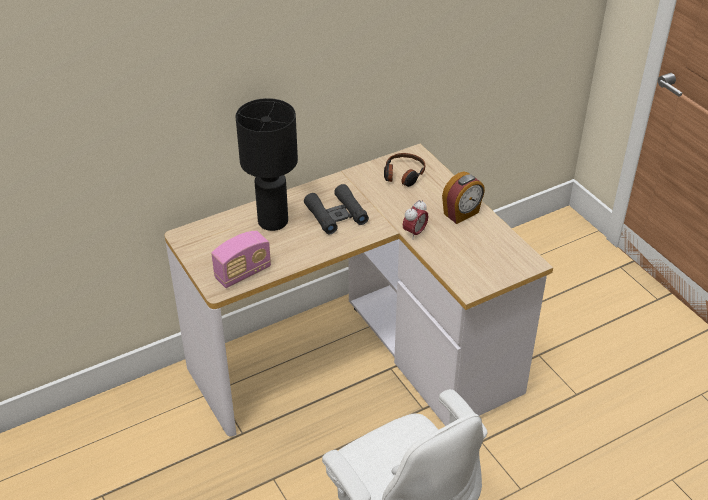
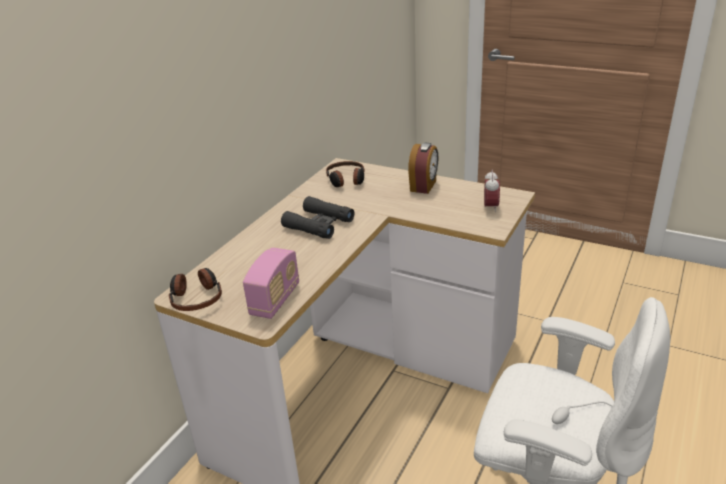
camera: 30 degrees left, 10 degrees down
black table lamp [235,98,298,231] -> none
alarm clock [403,200,428,240] -> alarm clock moved to [484,170,500,213]
none -> headphones [169,268,222,311]

